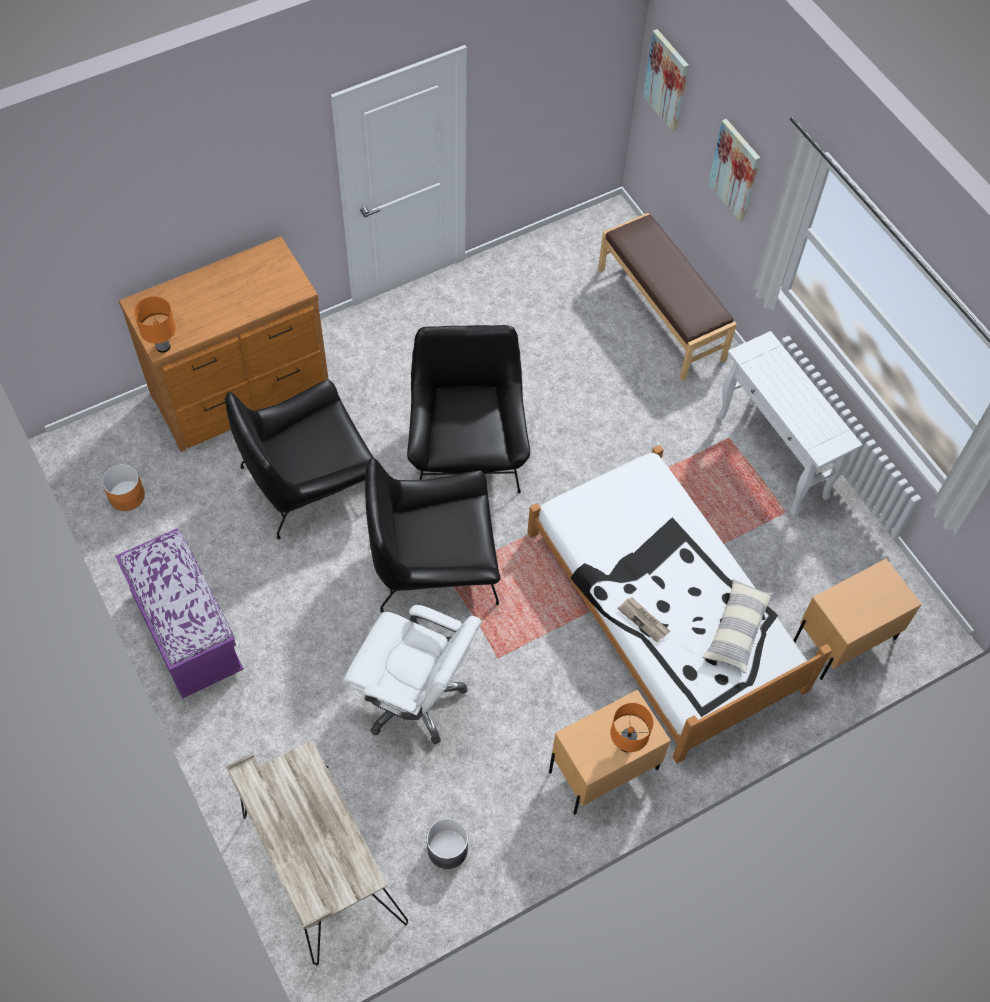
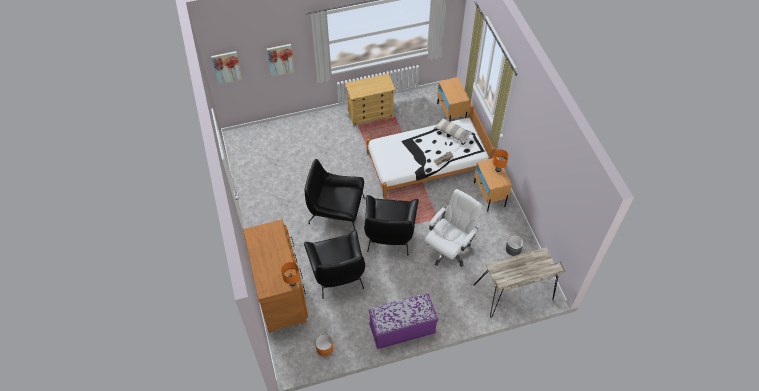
camera: 75 degrees left, 5 degrees down
brown bench [598,213,737,381] -> none
white console table [717,331,862,516] -> beige dresser [345,74,396,126]

